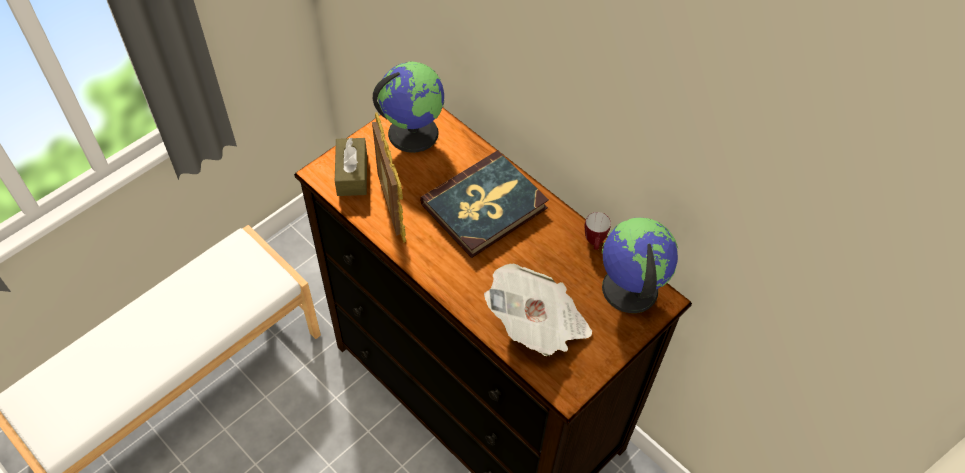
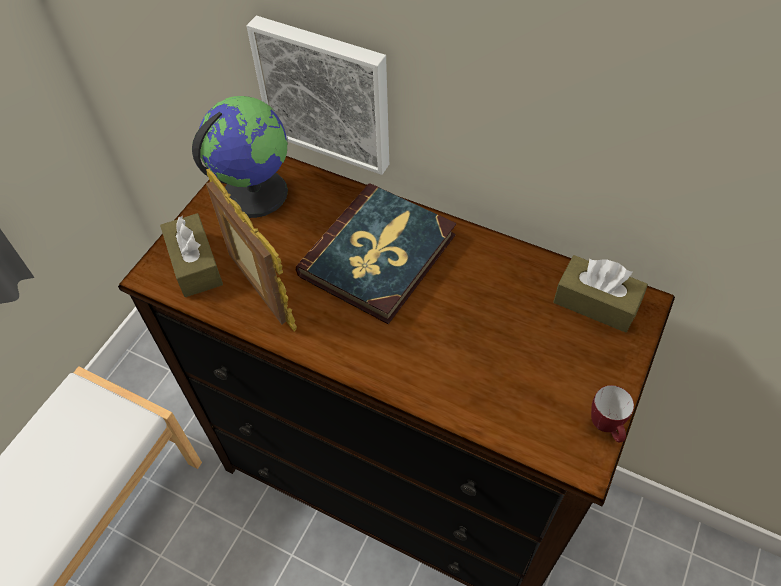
camera: 15 degrees left, 0 degrees up
newspaper [484,263,592,356] -> none
mug [585,212,611,250] -> mug moved to [591,385,634,443]
globe [602,218,678,313] -> brown tissue box [553,255,648,333]
none -> picture [246,16,389,175]

